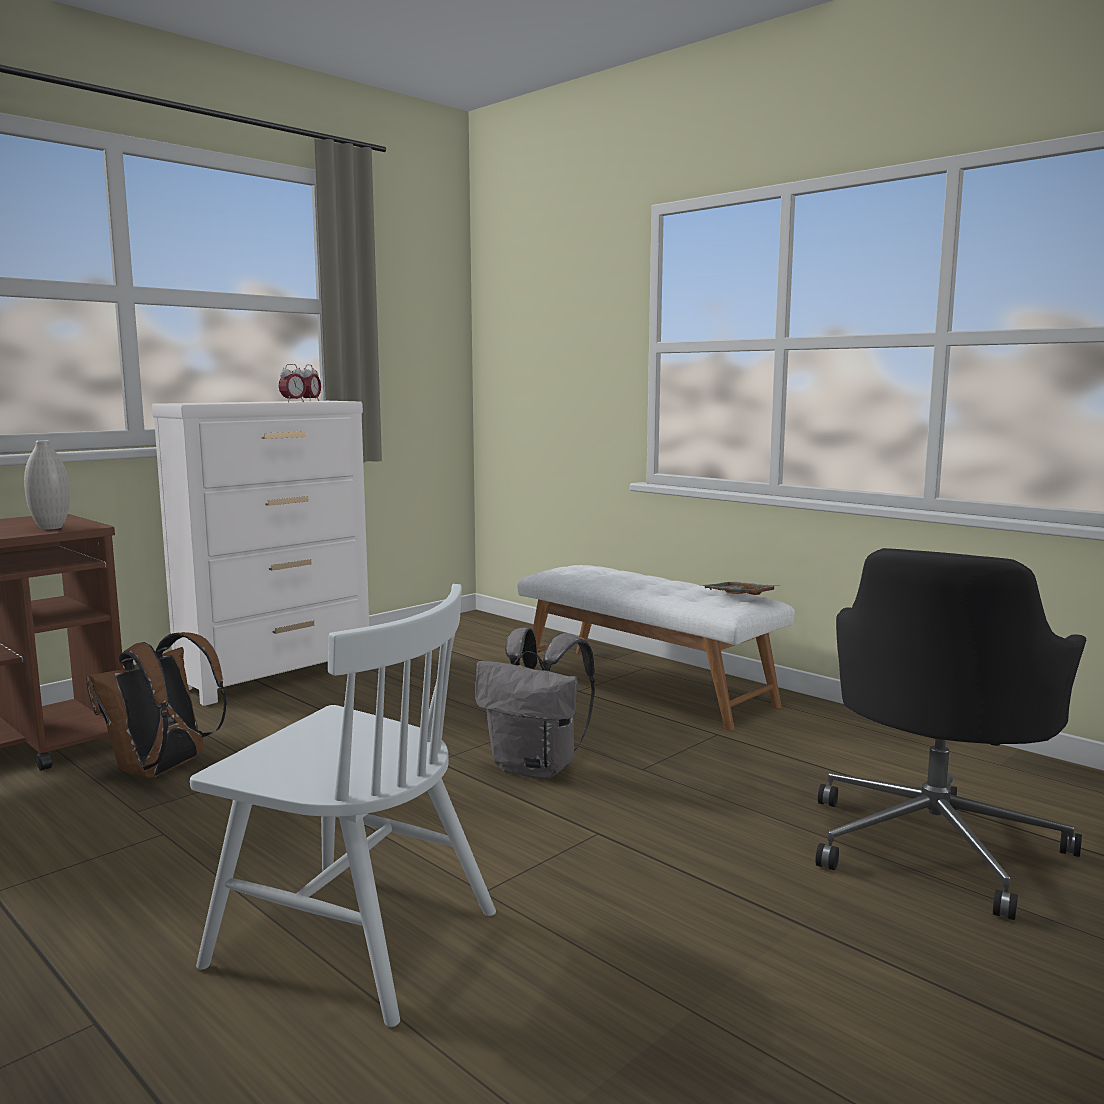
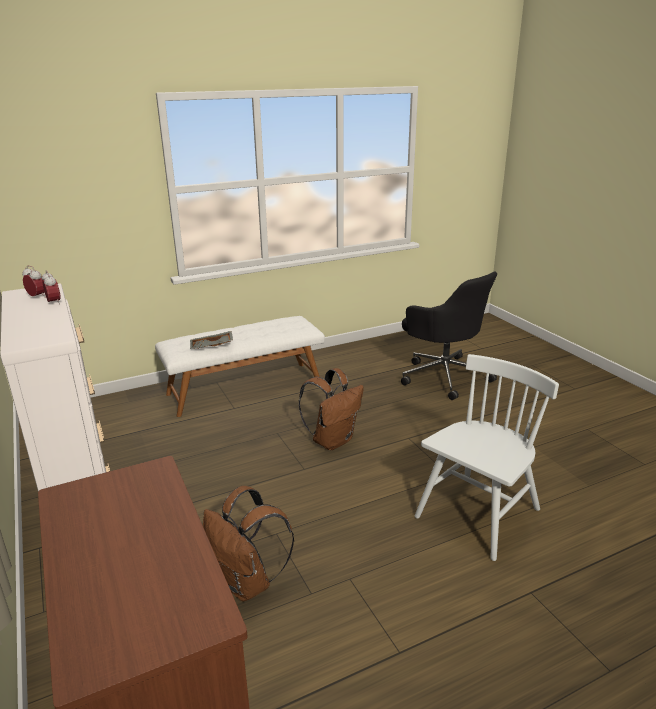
camera: 70 degrees left, 15 degrees up
white vase [24,440,70,530] -> none
grey backpack [475,628,595,780] -> brown backpack [299,368,364,450]
grey tray [701,582,781,595] -> grey tray moved to [190,331,233,349]

